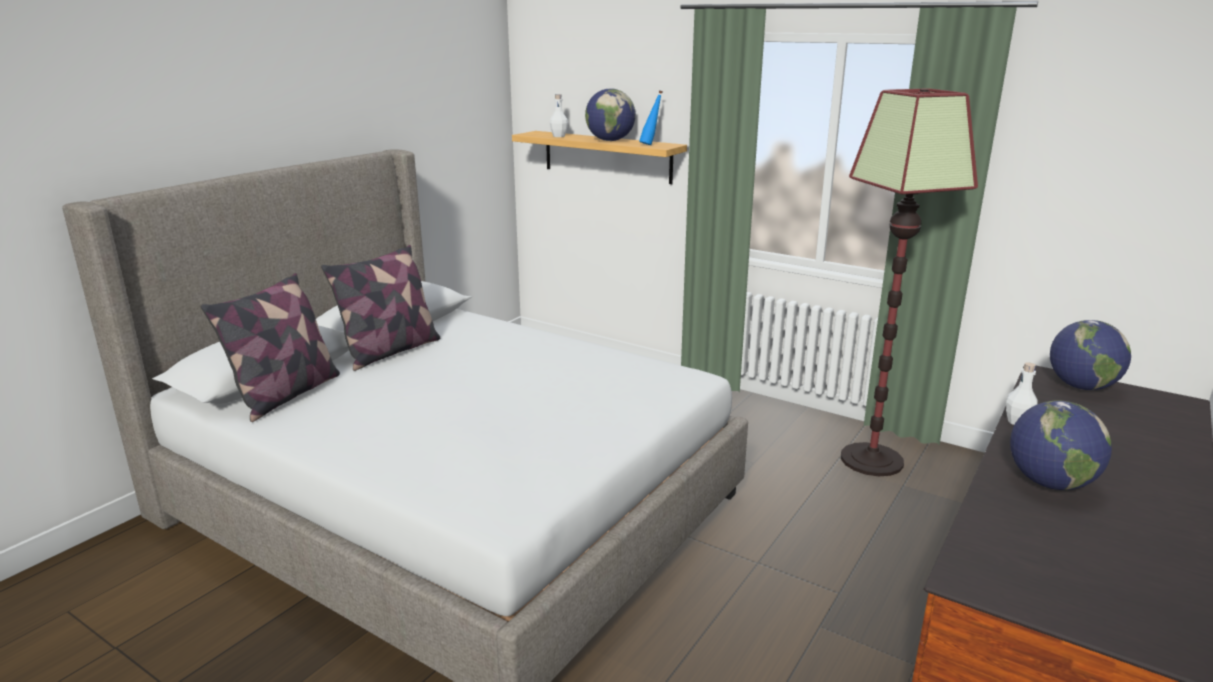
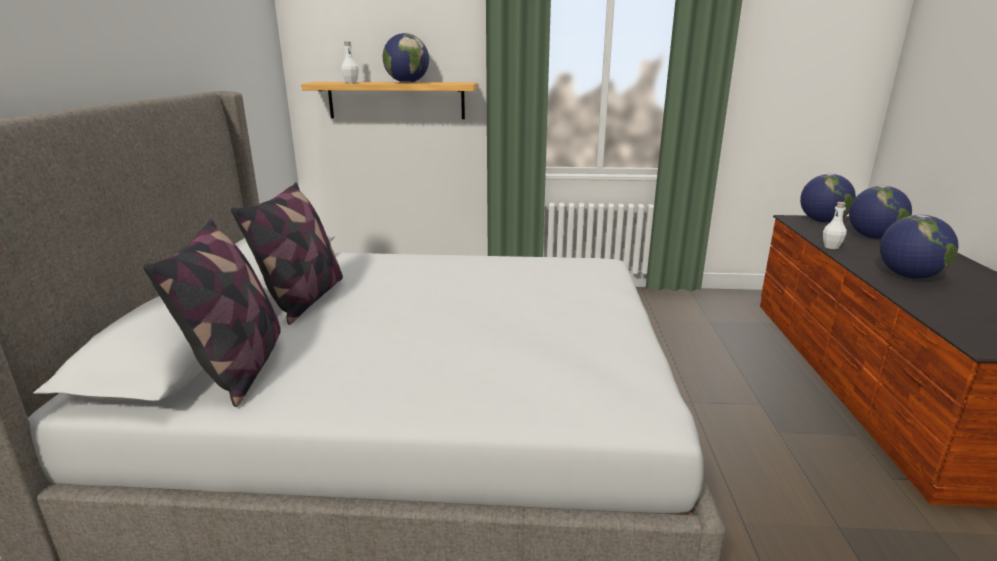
camera: 30 degrees left, 0 degrees up
blue bottle [639,90,663,145] -> none
floor lamp [841,88,978,476] -> none
none -> globe [849,186,912,239]

